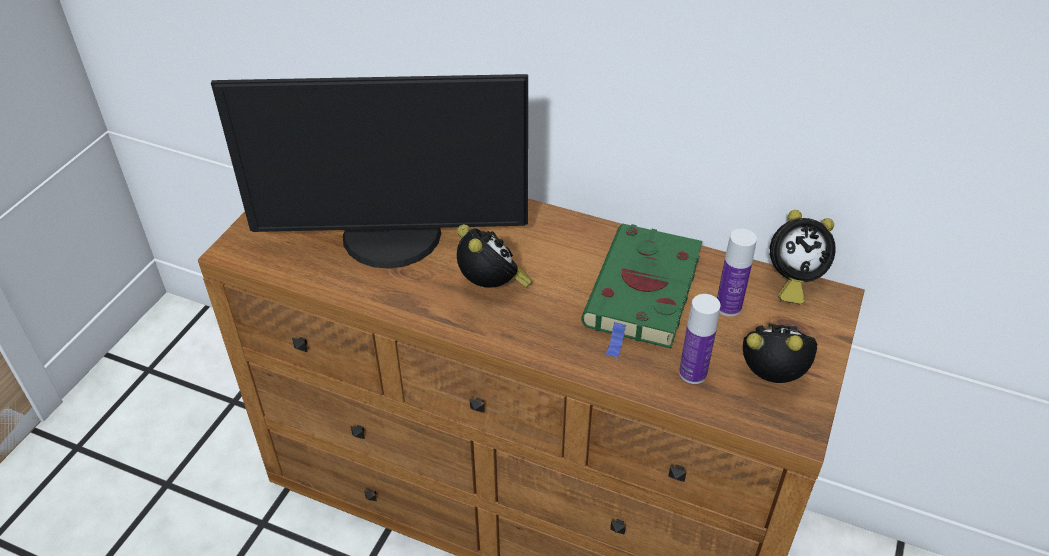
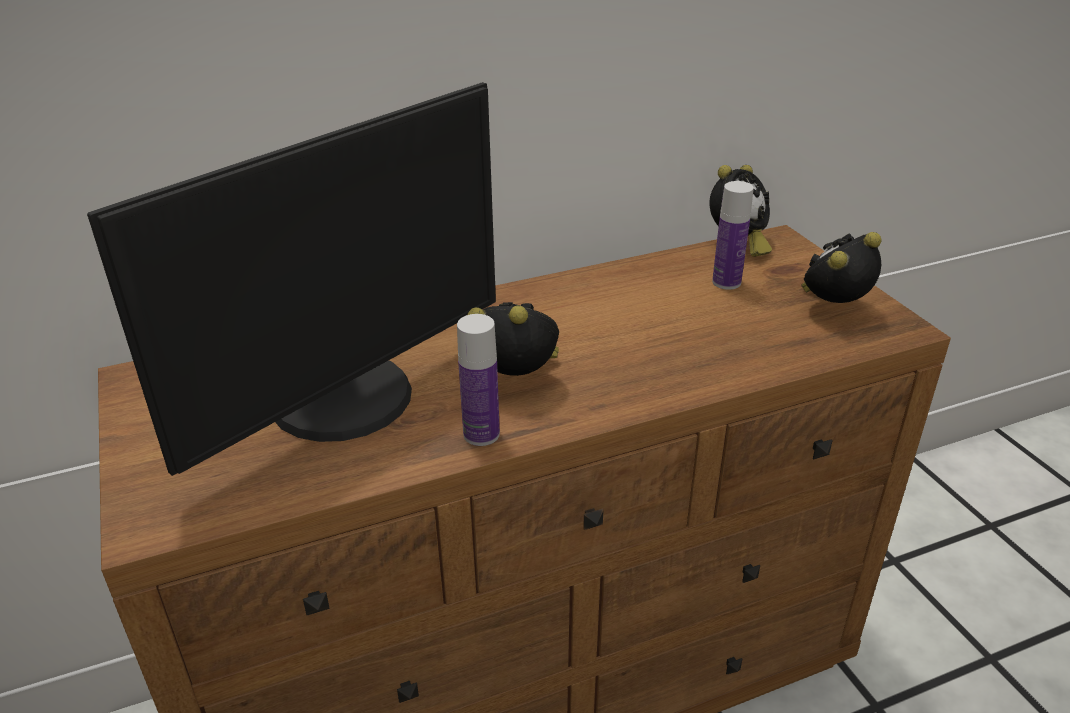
camera: 45 degrees left, 10 degrees down
green book [581,224,702,359] -> none
bottle [679,294,721,384] -> bottle moved to [457,314,500,446]

